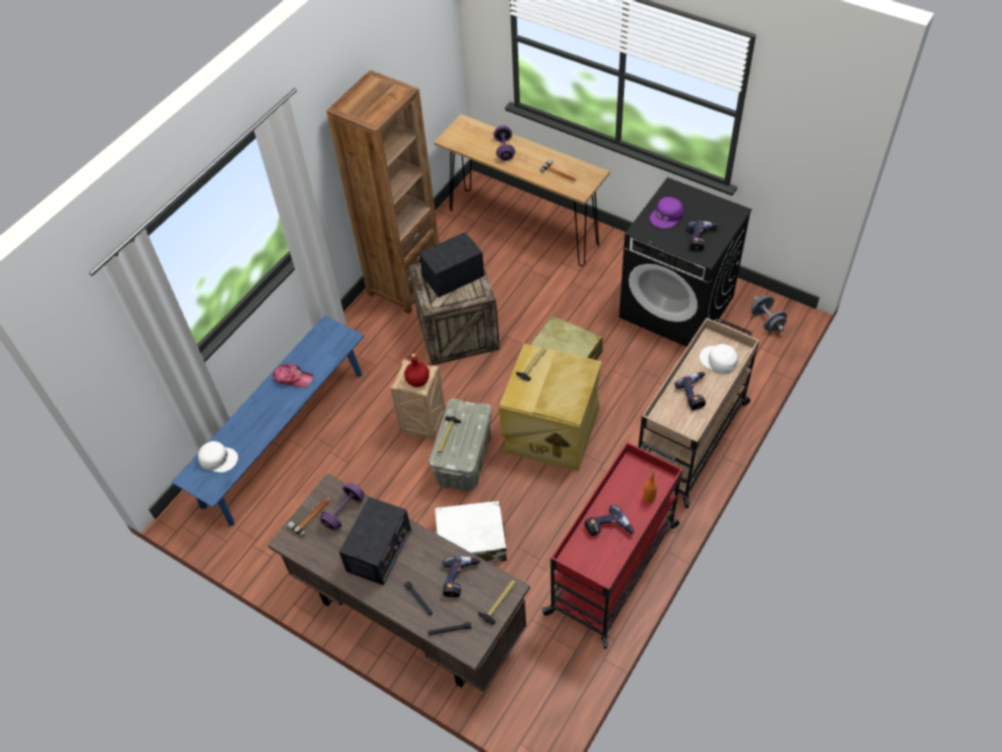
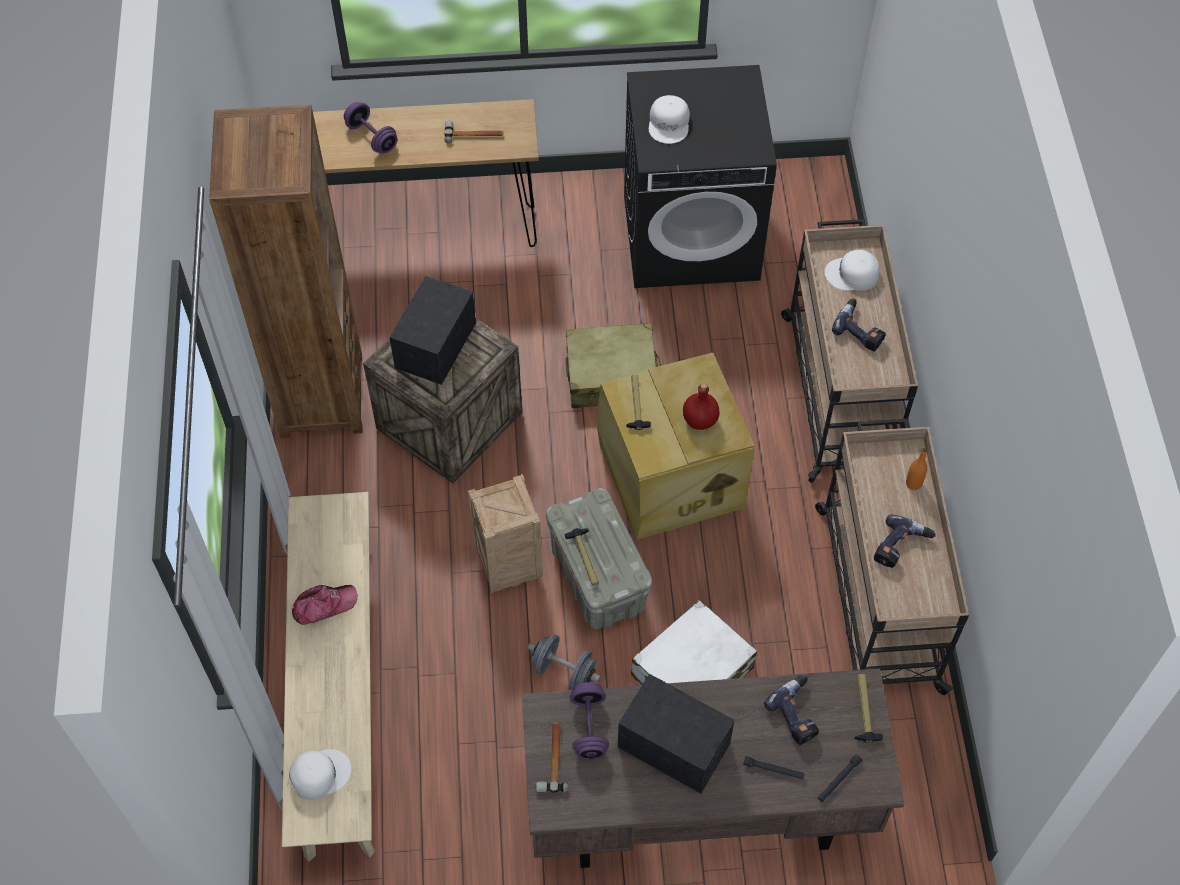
camera: 40 degrees left, 5 degrees up
blue bench [172,316,364,526] -> beige bench [282,492,375,862]
radio [339,497,411,585] -> radio turned 45 degrees counterclockwise [618,674,735,793]
red bottle [404,353,429,387] -> red bottle moved to [683,383,720,430]
red cart [541,442,683,649] -> beige cart [815,419,969,695]
purple cap [650,197,683,228] -> white cap [649,95,690,144]
power drill [687,221,719,251] -> none
grey dumbbell [751,295,787,332] -> grey dumbbell moved to [528,634,601,690]

